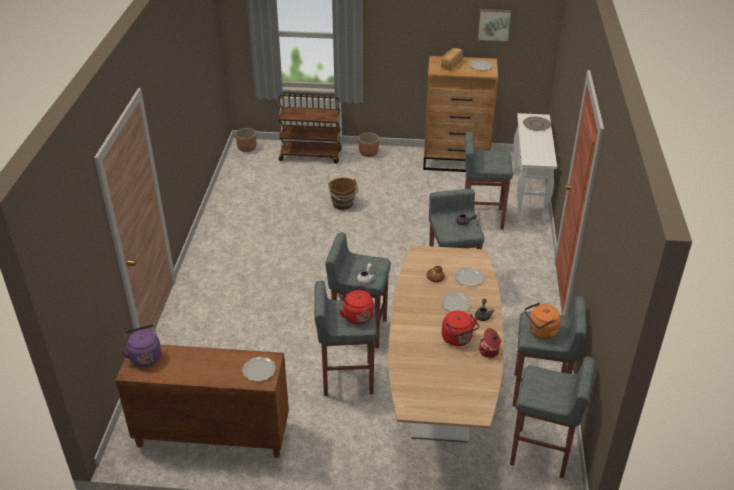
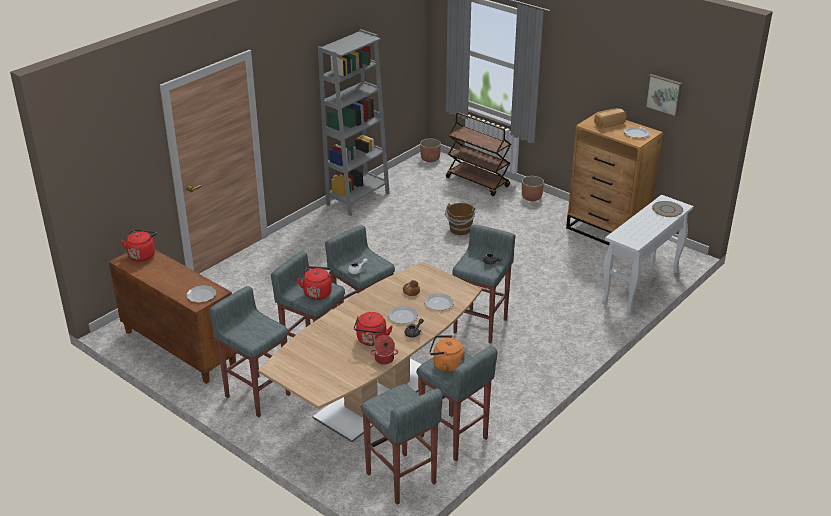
camera: 35 degrees right, 5 degrees down
purple kettle [119,325,161,367] -> red kettle [121,229,157,262]
grey stool [465,131,513,230] -> grey stool moved to [209,286,291,417]
none -> grey bookcase [318,29,390,216]

